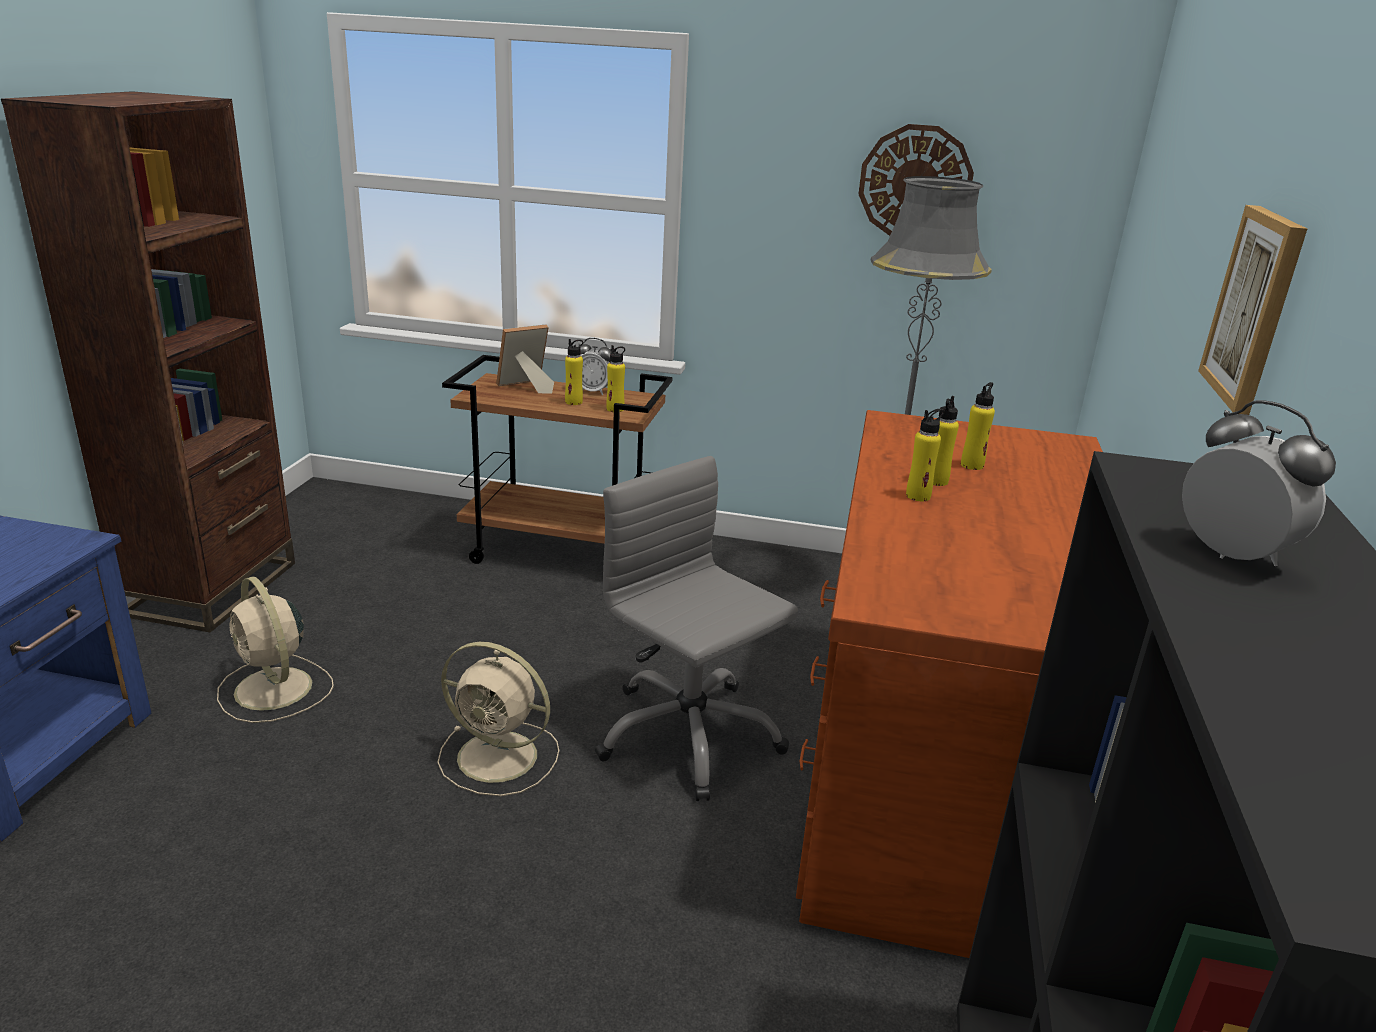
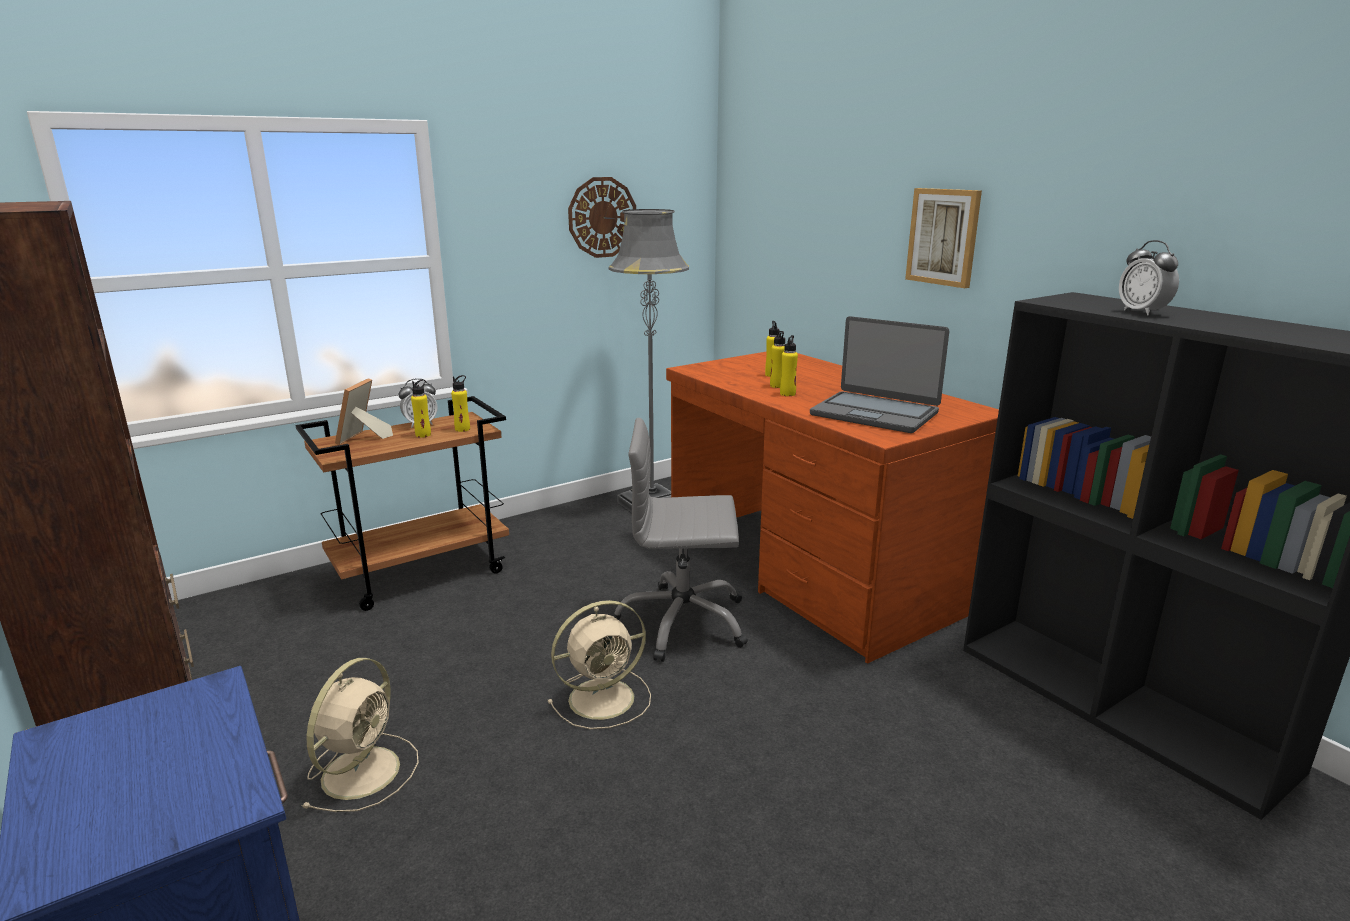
camera: 45 degrees left, 5 degrees down
beige fan [217,577,334,723] -> beige fan turned 75 degrees counterclockwise [301,658,419,812]
alarm clock [1182,400,1336,566] -> alarm clock turned 120 degrees counterclockwise [1119,240,1179,316]
none -> laptop [810,316,949,433]

